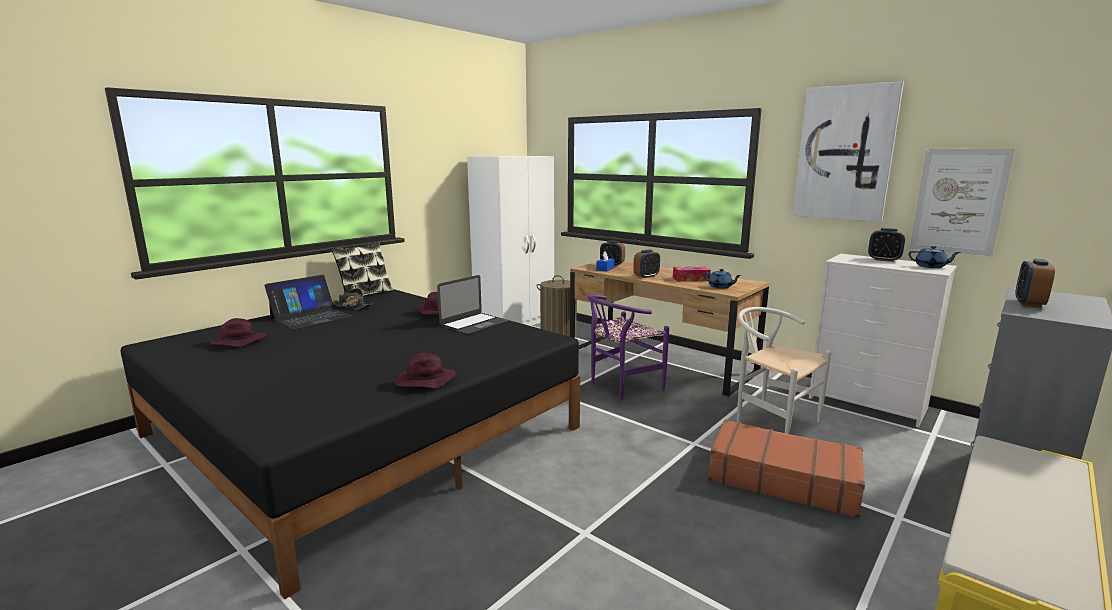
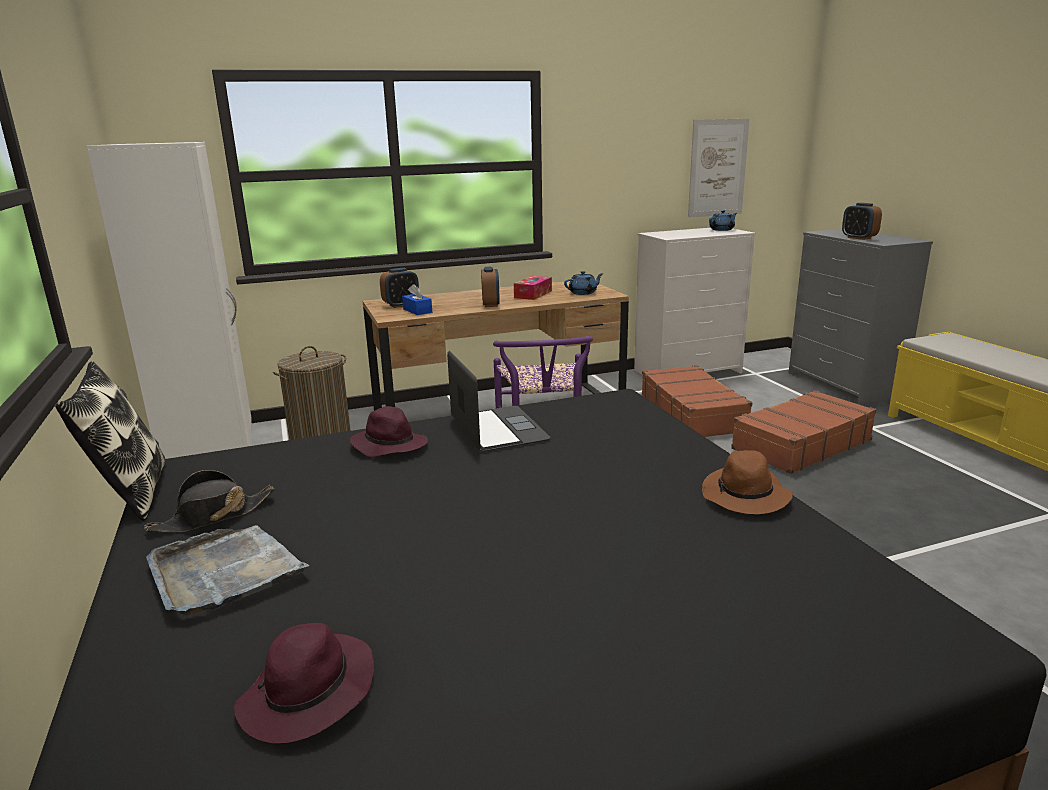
camera: 60 degrees left, 5 degrees up
laptop [264,275,353,330] -> grey tray [146,525,309,616]
purple hat [394,353,456,388] -> brown hat [702,450,793,515]
white chair [736,307,831,434] -> brown suitcase [641,365,753,437]
picture [793,81,904,222] -> none
alarm clock [868,228,905,262] -> none

